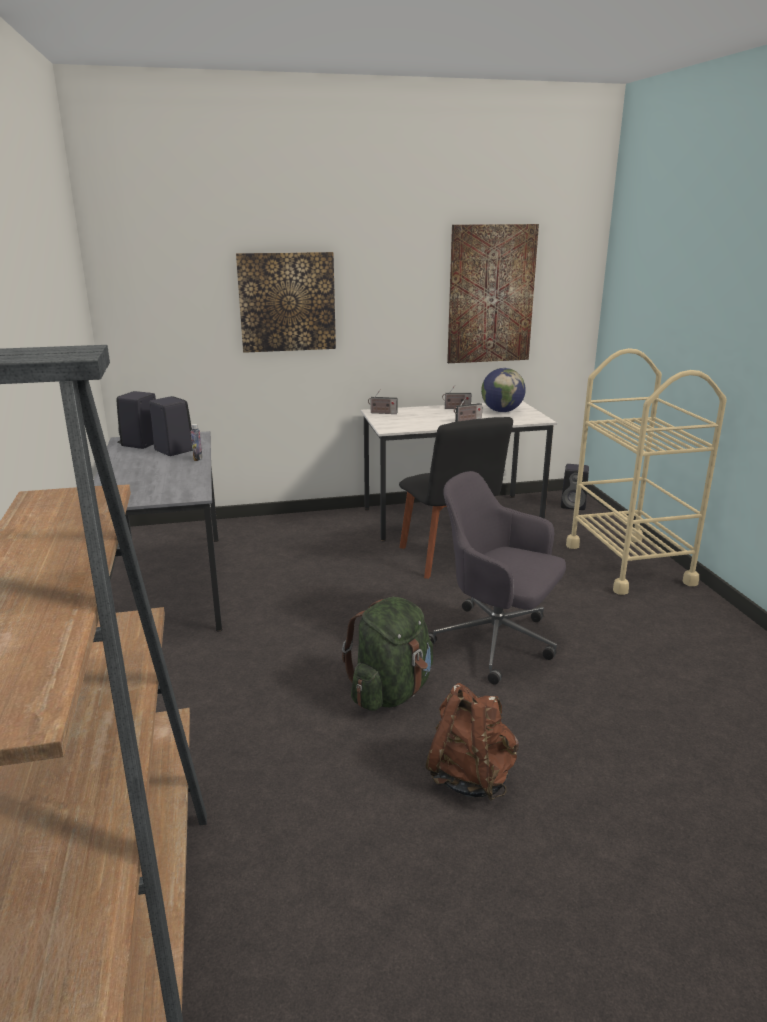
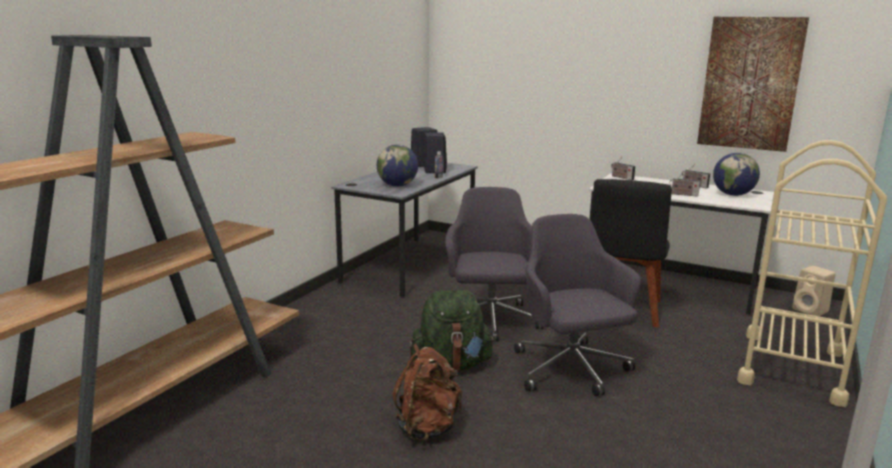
camera: 40 degrees right, 5 degrees down
picture [236,252,336,353] -> none
black speaker [561,464,589,510] -> beige speaker [792,266,836,316]
none -> globe [377,145,418,187]
none -> grey office chair [445,187,544,342]

